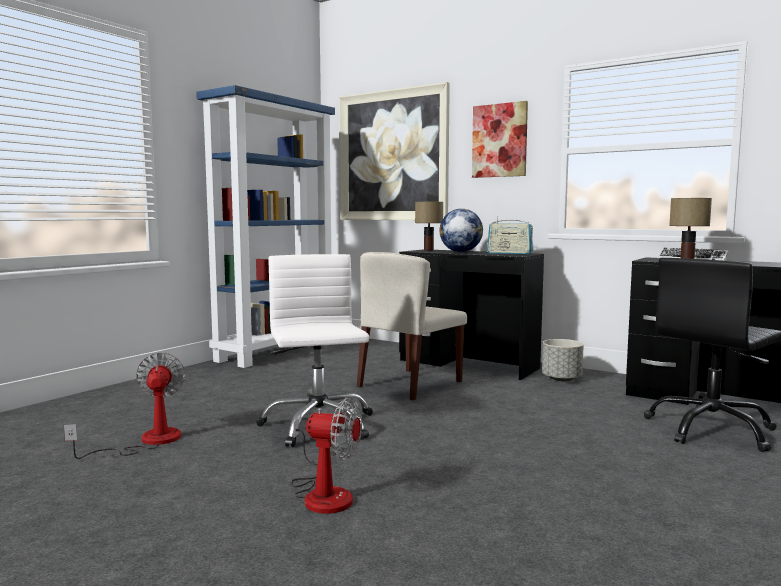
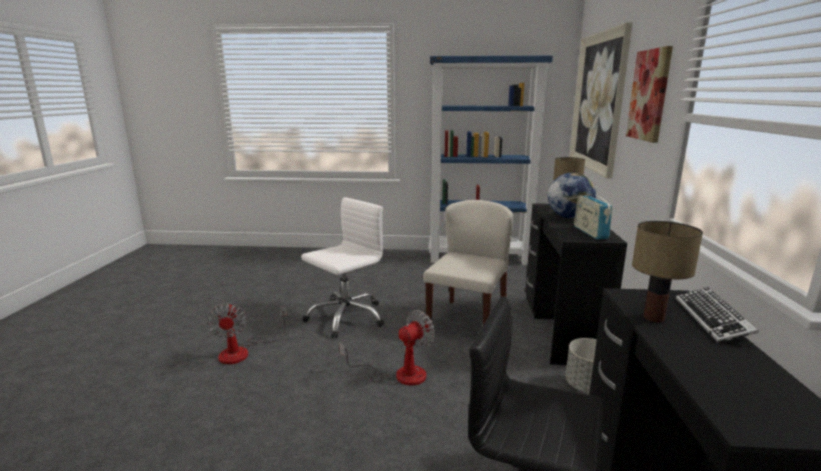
camera: 60 degrees right, 10 degrees up
fan [64,352,186,459] -> fan moved to [339,310,435,386]
beige chair [357,252,467,400] -> beige chair turned 105 degrees clockwise [423,200,513,330]

